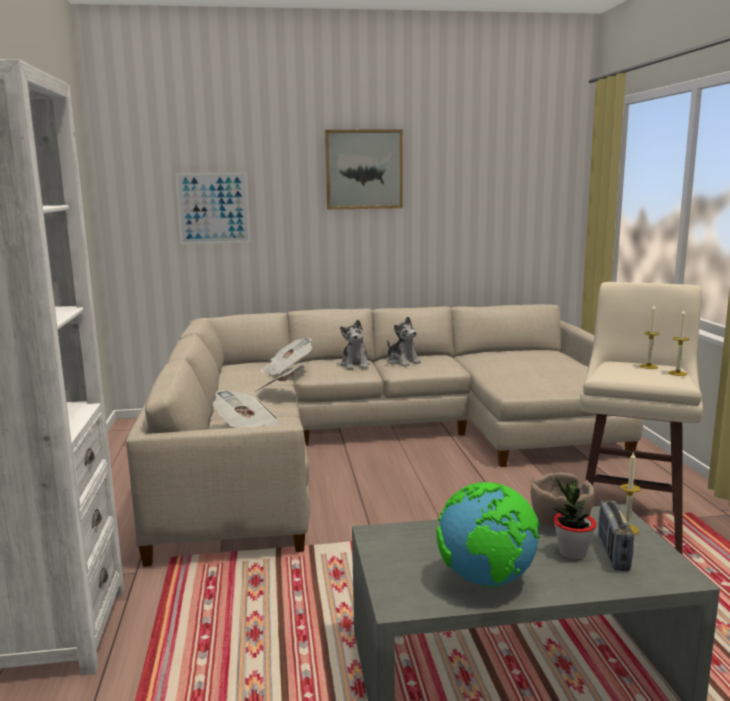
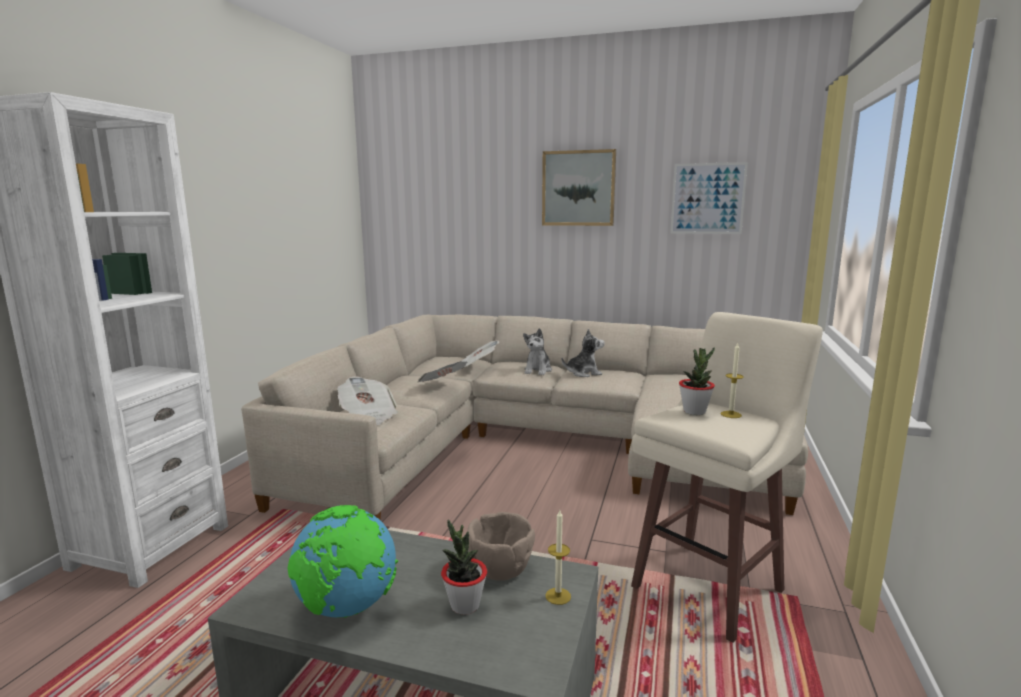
camera: 25 degrees right, 0 degrees up
picture [175,172,251,244] -> picture moved to [670,162,748,234]
plush toy [387,317,421,366] -> plush toy turned 90 degrees counterclockwise [562,329,605,377]
radio [598,500,634,571] -> none
candle [668,310,689,376] -> none
none -> potted plant [679,348,715,415]

